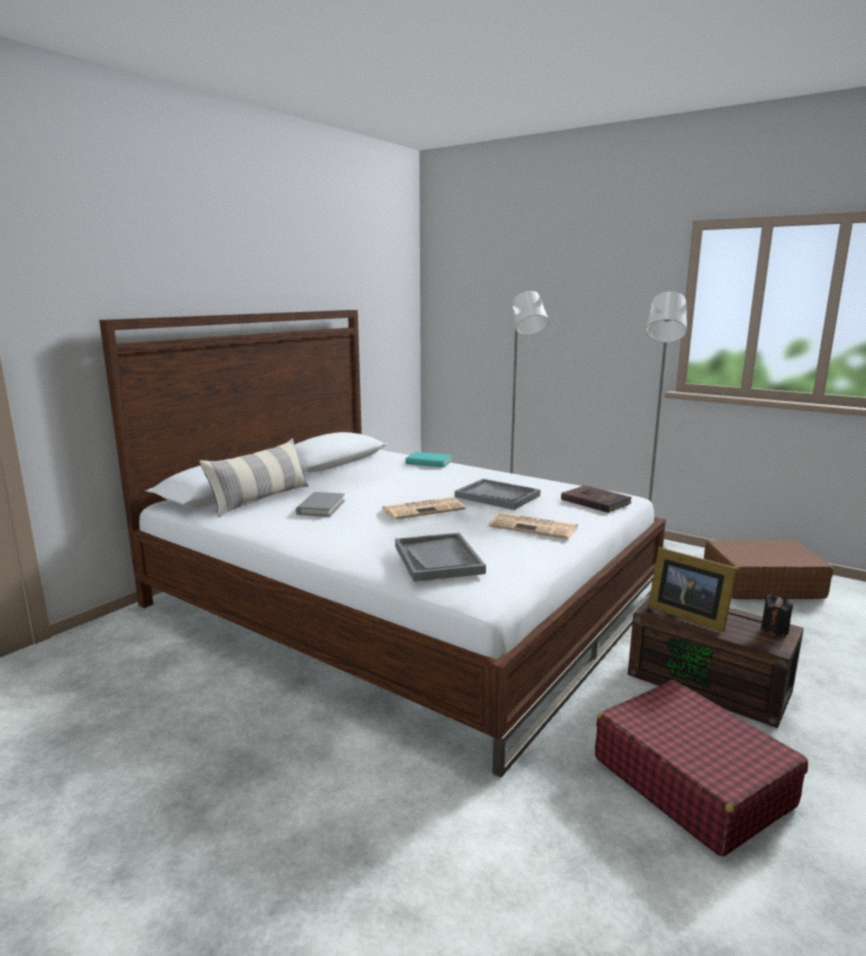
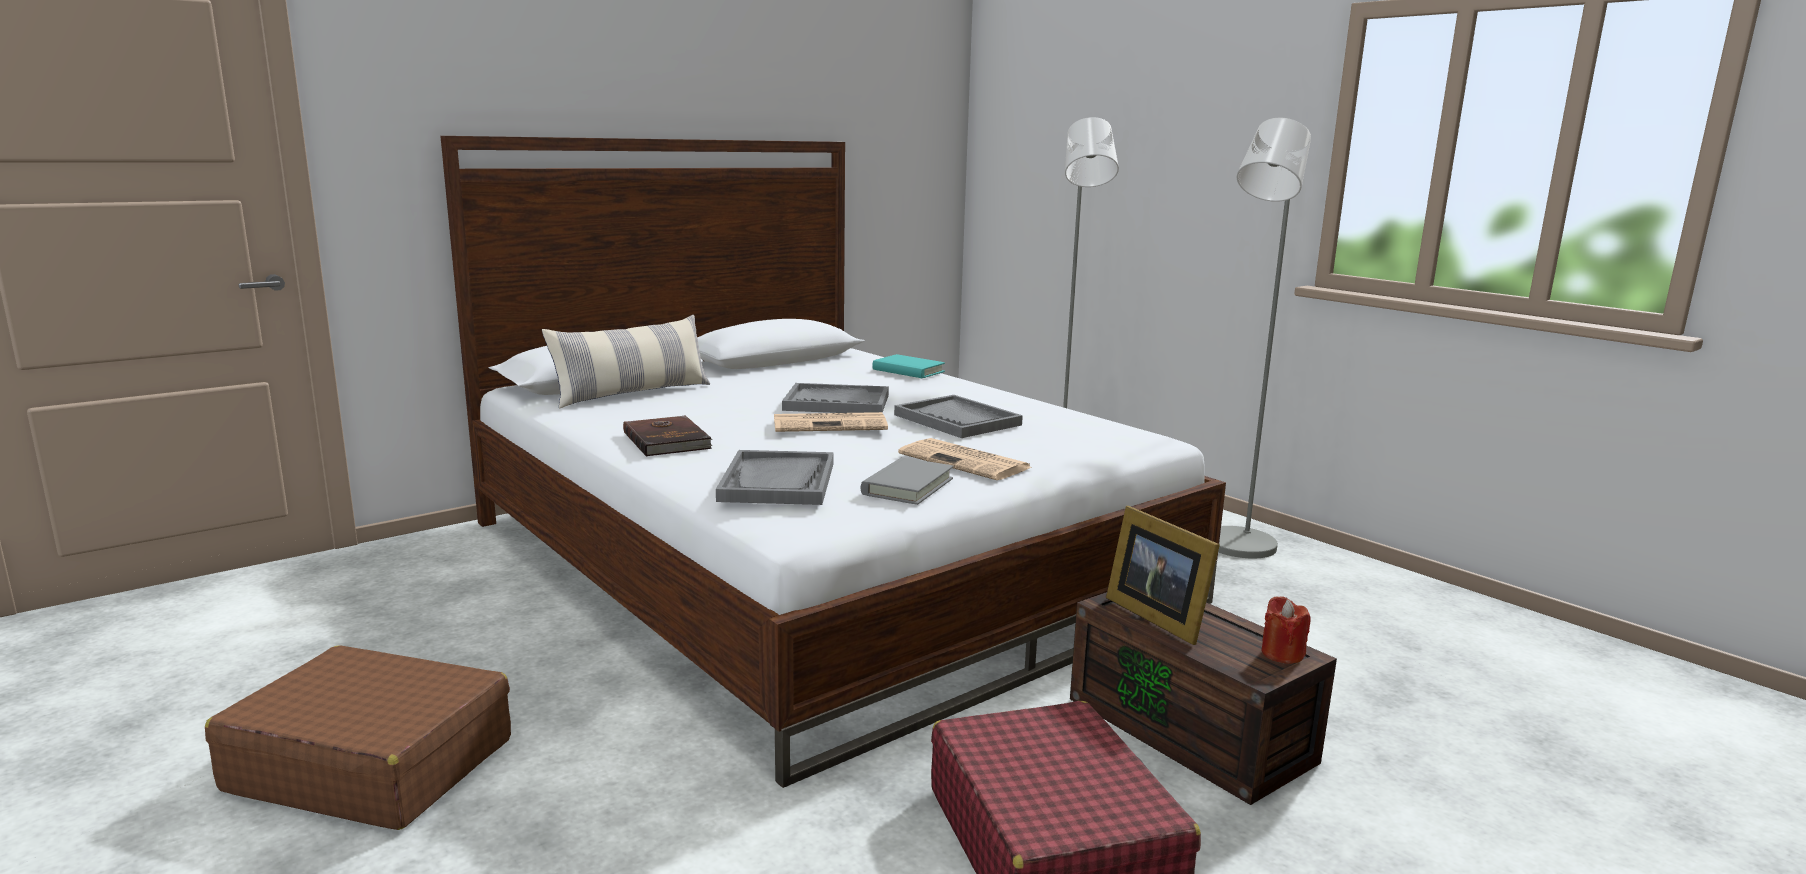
camera: 15 degrees right, 0 degrees up
grey book [296,492,345,517] -> grey book moved to [860,458,954,505]
brown book [561,485,631,513] -> brown book moved to [623,416,713,457]
brown suitcase [704,540,834,599] -> brown suitcase moved to [205,645,511,830]
black candle [761,594,793,636] -> red candle [1261,596,1311,664]
none -> grey tray [782,383,889,413]

